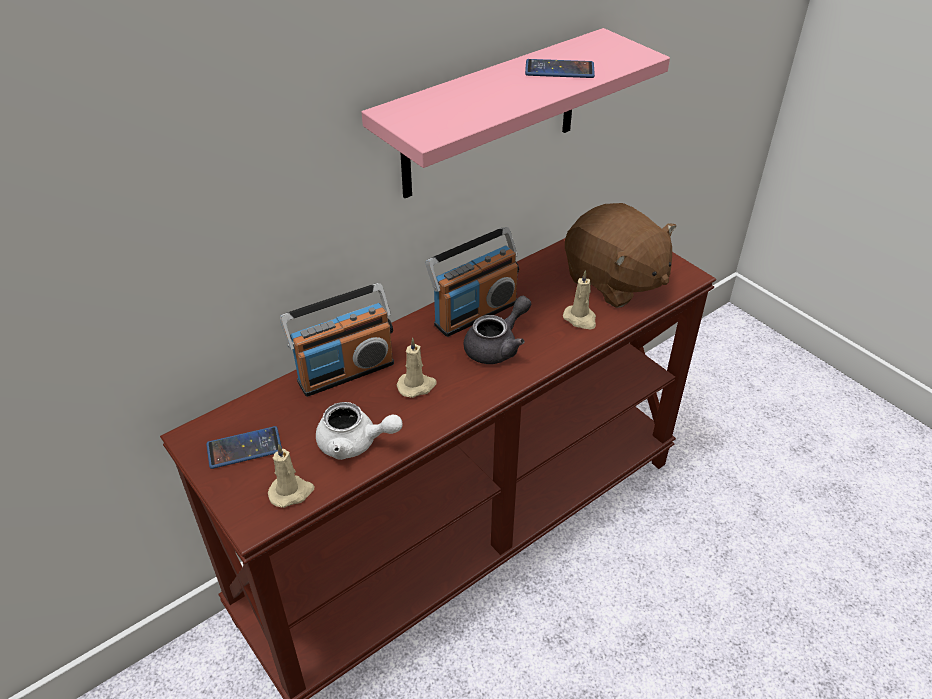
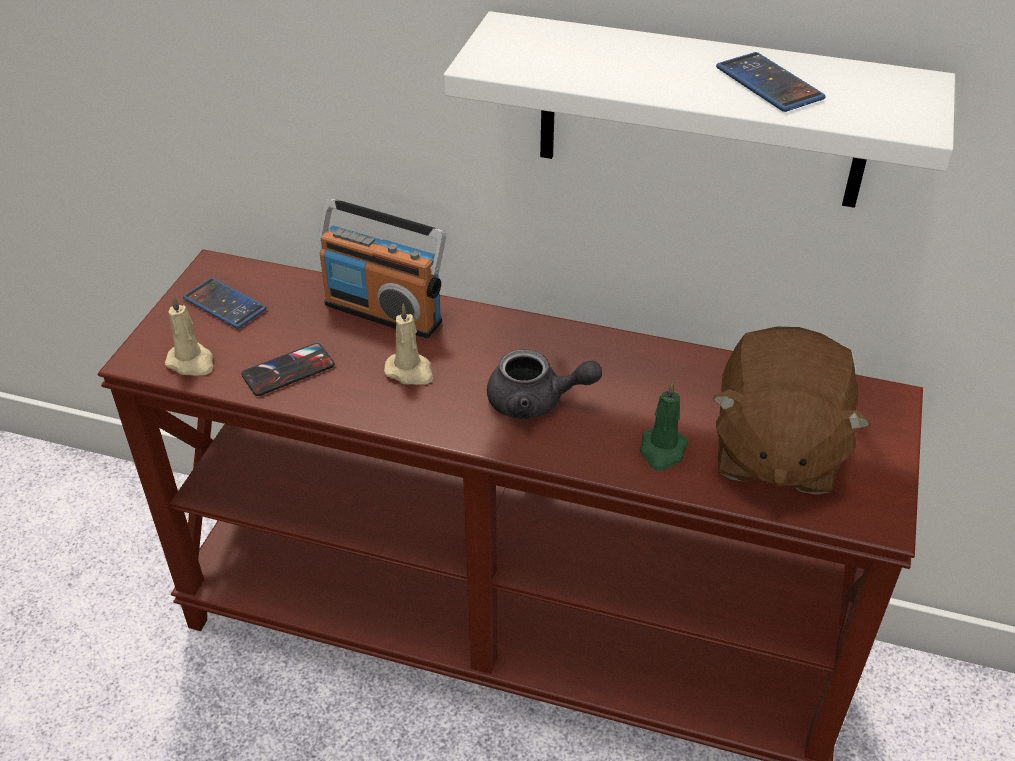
camera: 55 degrees right, 0 degrees up
white teapot [316,402,402,460] -> phone [241,343,335,396]
pink shelf [362,28,670,198] -> white shelf [444,11,955,208]
radio [426,227,519,337] -> none
beige candle [563,270,596,329] -> green candle [640,382,688,471]

